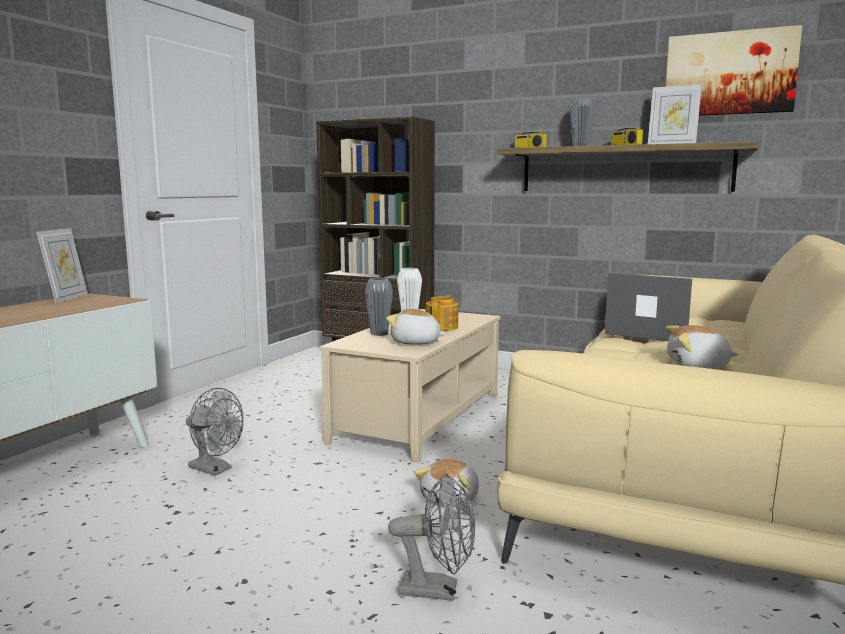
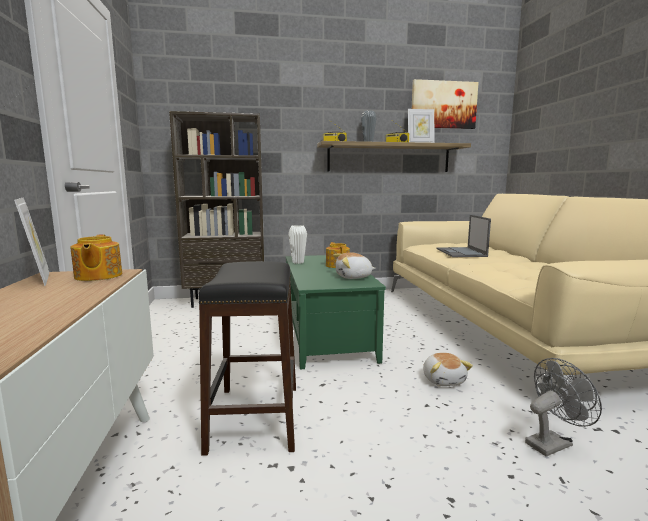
camera: 35 degrees left, 0 degrees up
grey fan [186,388,244,476] -> black stool [199,261,296,456]
beige coffee table [320,309,500,462] -> green coffee table [286,255,386,370]
grey vase [365,278,393,336] -> none
laptop [605,273,692,341] -> laptop turned 90 degrees counterclockwise [437,215,491,257]
plush toy [666,325,738,369] -> none
none -> teapot [70,234,122,281]

